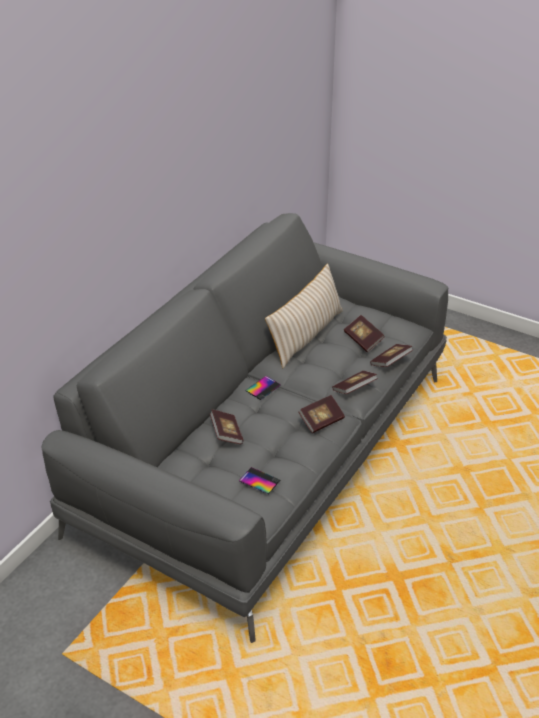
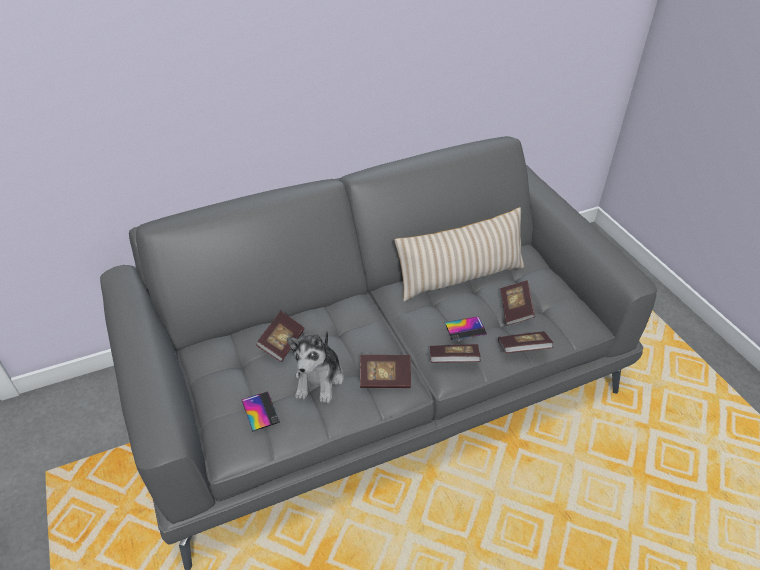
camera: 35 degrees right, 5 degrees up
phone [245,376,281,400] -> phone moved to [445,316,487,341]
none -> plush toy [287,330,344,403]

